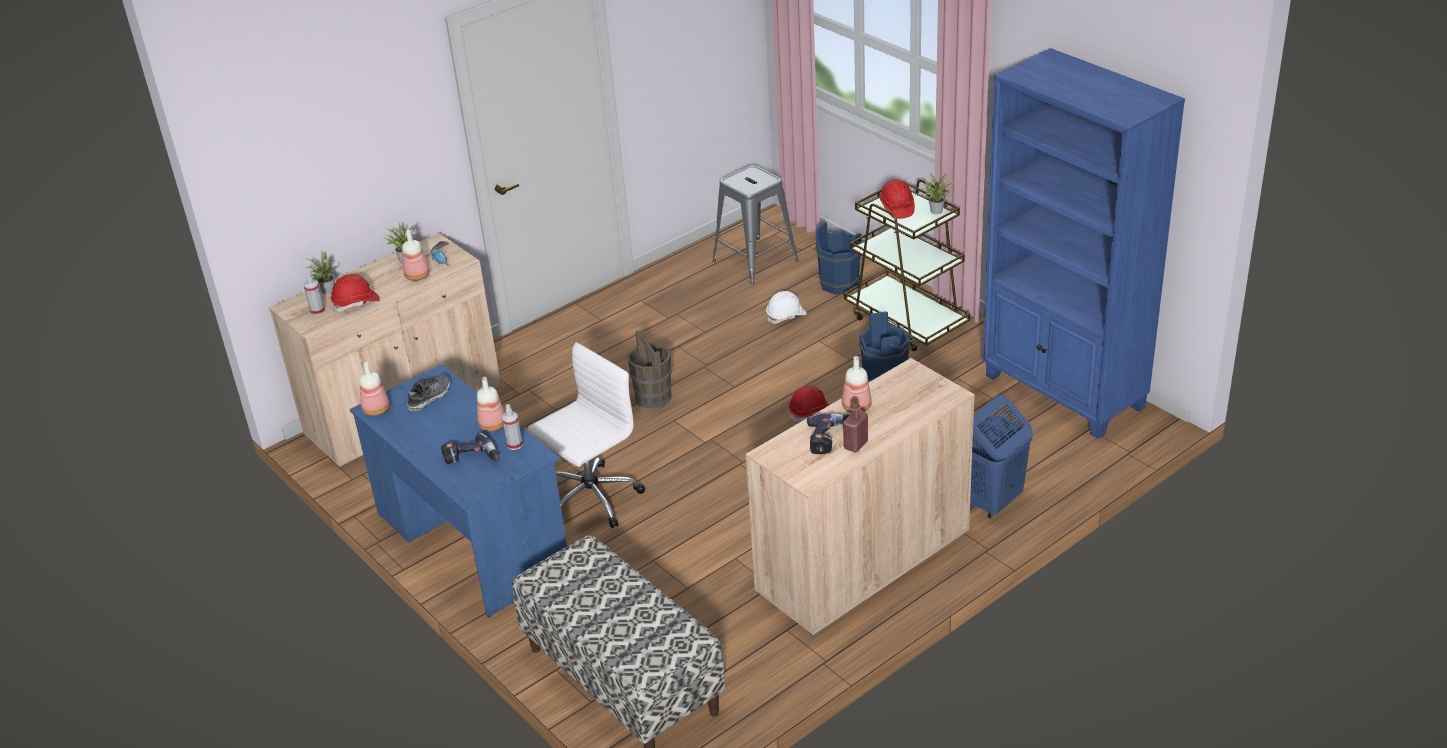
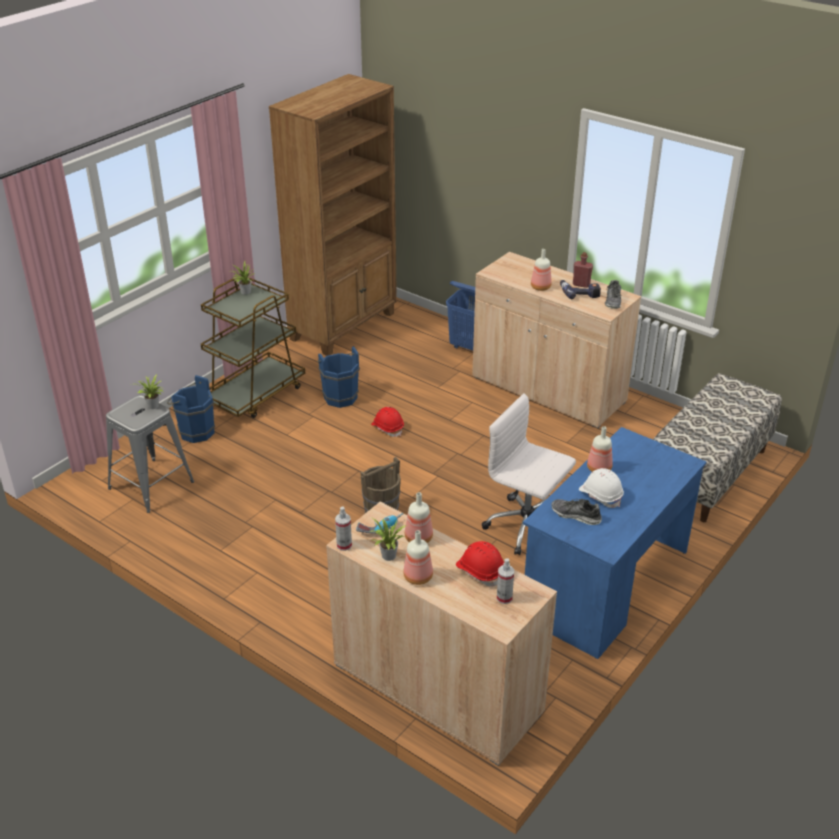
camera: 105 degrees left, 0 degrees up
potted plant [305,251,337,294] -> potted plant moved to [138,374,163,409]
bottle [359,362,390,416] -> bottle moved to [403,530,433,585]
power drill [441,432,499,464] -> none
spray bottle [502,404,523,450] -> spray bottle moved to [335,506,352,551]
white hard hat [766,291,807,324] -> white hard hat moved to [579,468,624,508]
red hard hat [879,179,915,219] -> none
blue bookcase [983,48,1185,439] -> brown bookcase [269,74,397,356]
none -> shoe [605,280,622,309]

